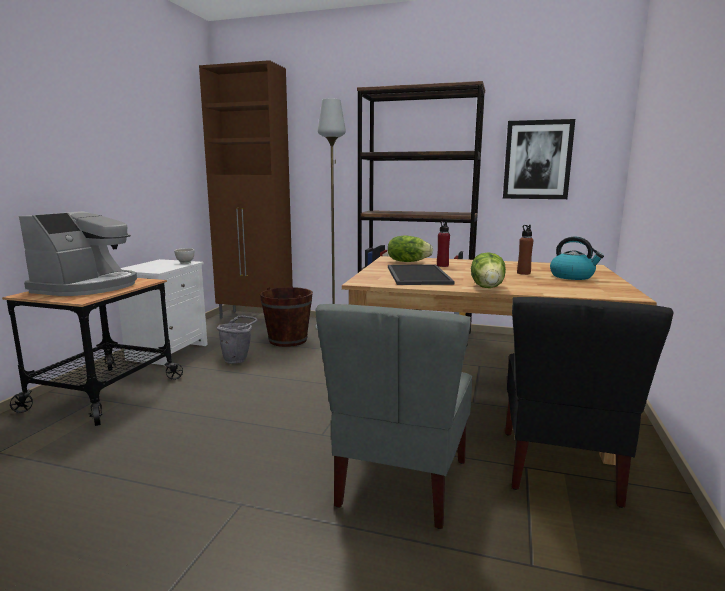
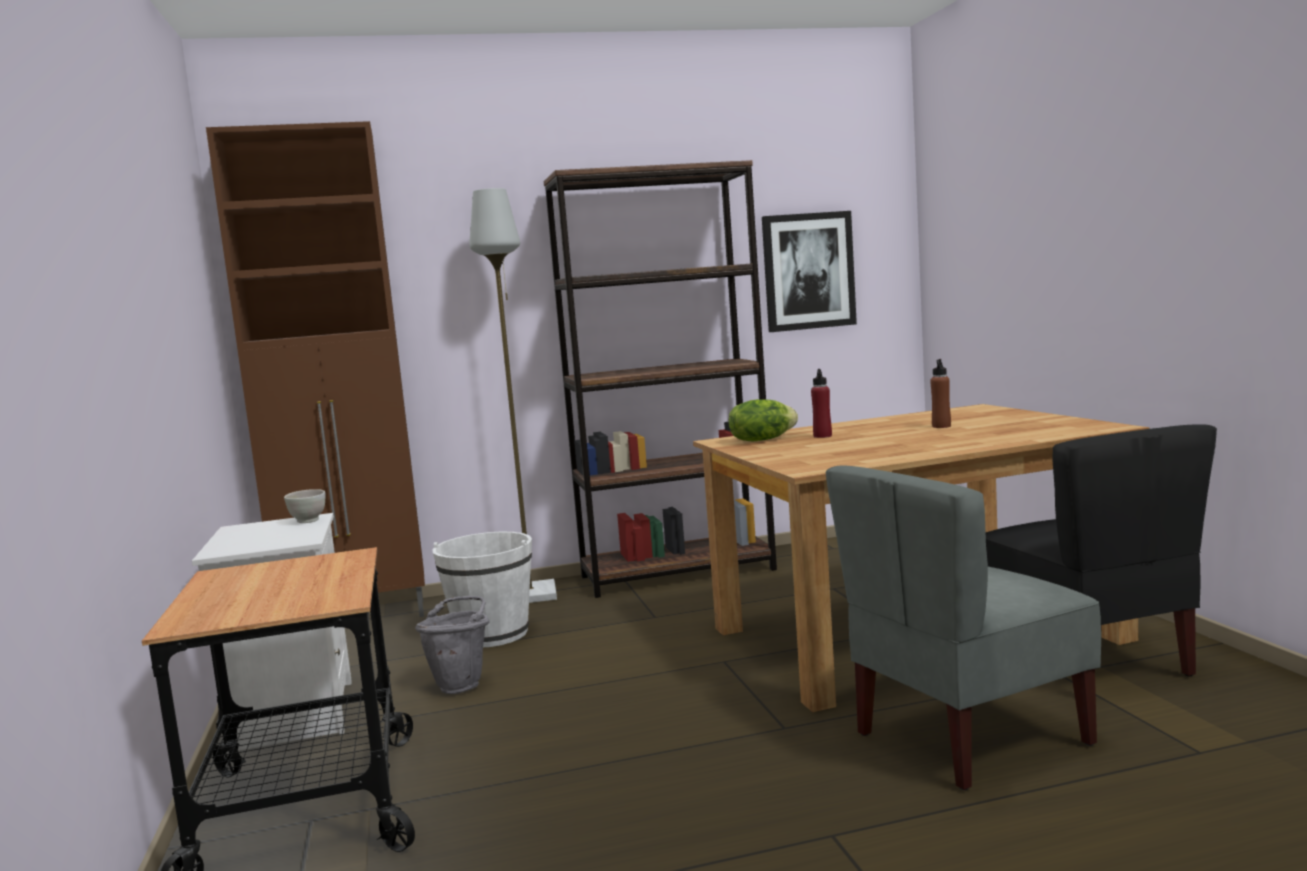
camera: 30 degrees left, 5 degrees down
coffee machine [19,211,137,296] -> none
brown bucket [260,287,313,347] -> white bucket [432,532,532,647]
grey chair [316,304,472,529] -> grey chair turned 75 degrees clockwise [826,465,1101,790]
tray [388,265,455,285] -> none
lettuce [471,252,506,288] -> none
kettle [550,237,604,280] -> none

